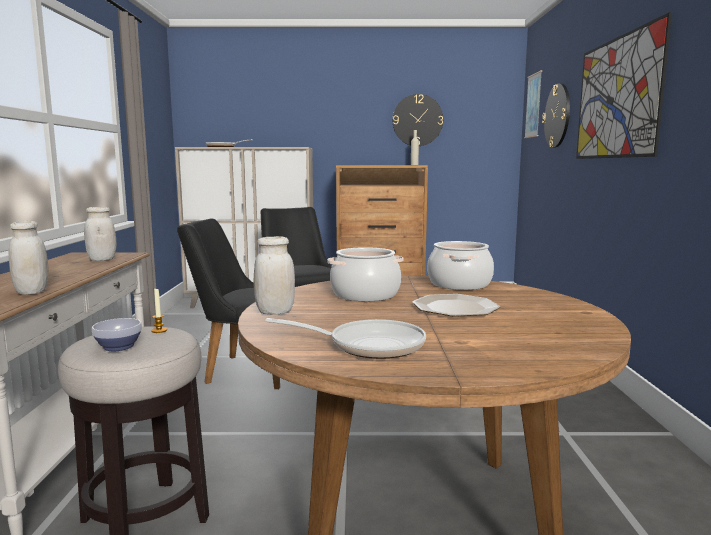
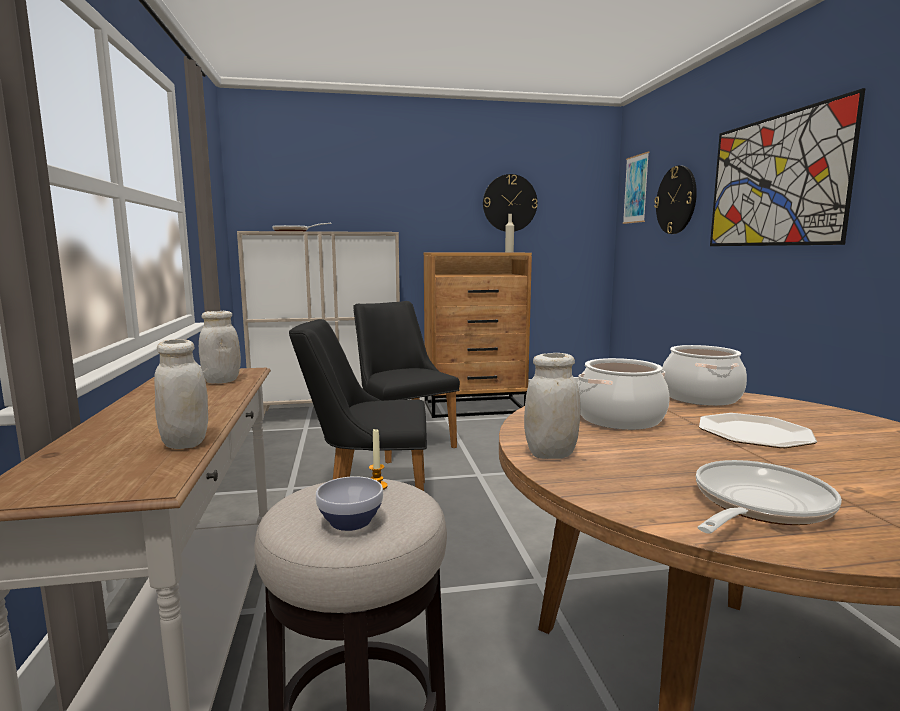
camera: 10 degrees left, 0 degrees up
frying pan [265,318,426,359] -> frying pan turned 45 degrees counterclockwise [696,460,842,534]

